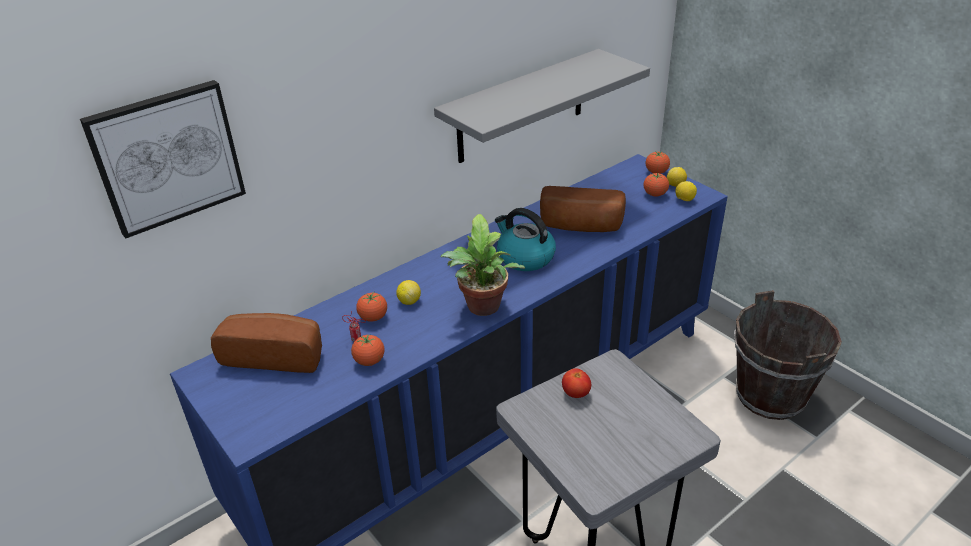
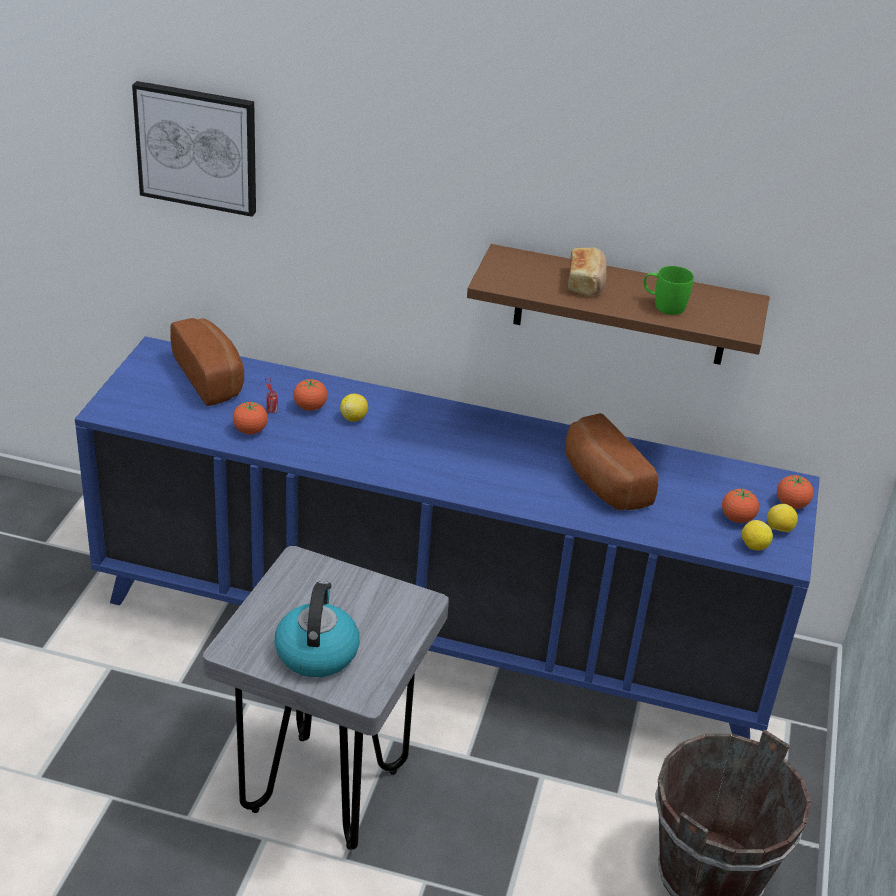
camera: 50 degrees right, 0 degrees up
grey shelf [434,49,650,163] -> brown shelf [467,244,770,365]
potted plant [441,214,525,316] -> none
kettle [495,208,556,271] -> kettle moved to [275,581,360,677]
tomato [562,368,591,398] -> none
none -> bread [568,247,607,297]
none -> green mug [644,266,694,315]

